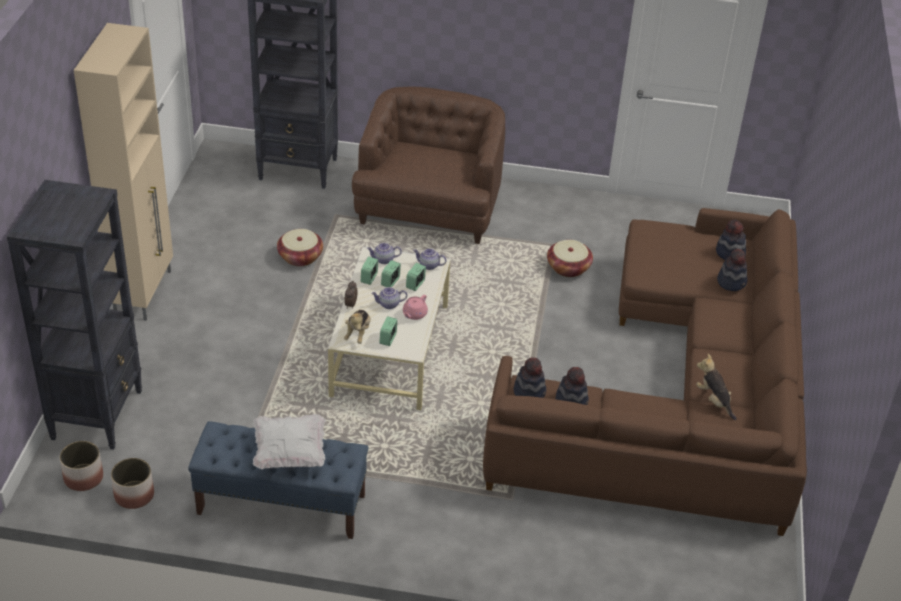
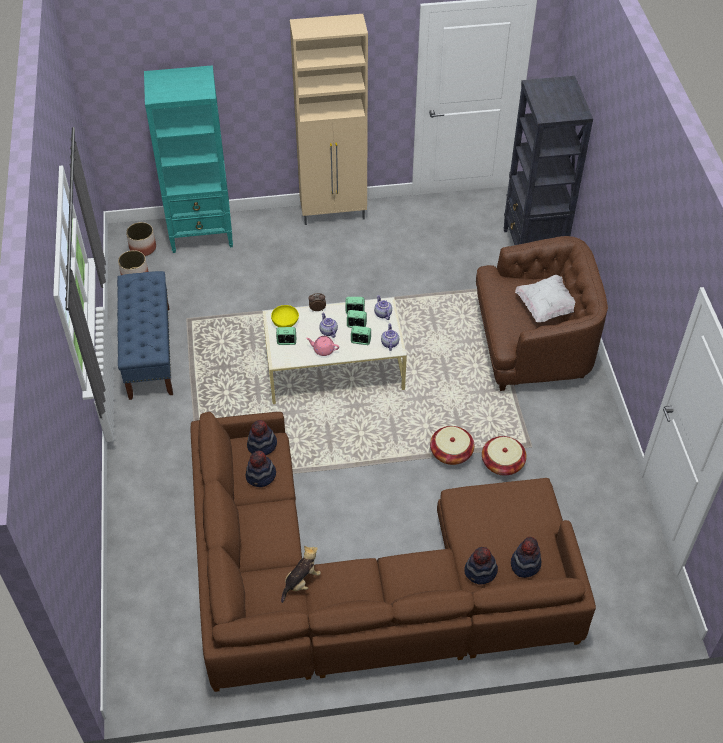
camera: 75 degrees right, 10 degrees up
black bookcase [7,180,142,449] -> turquoise bookcase [144,65,233,253]
white pillow [253,414,326,469] -> white pillow moved to [515,275,575,322]
basket [277,229,323,266] -> basket moved to [430,426,474,465]
plush toy [344,310,371,344] -> yellow bowl [271,305,299,327]

